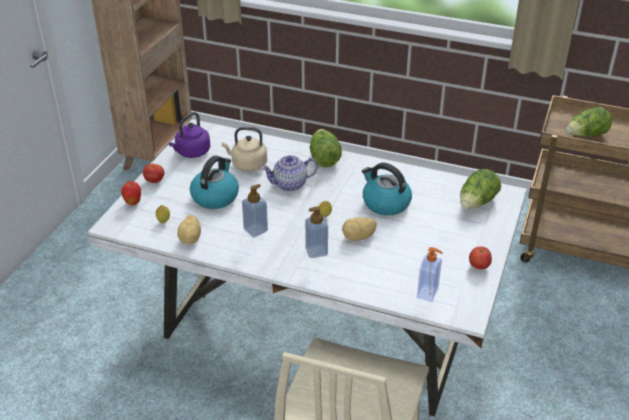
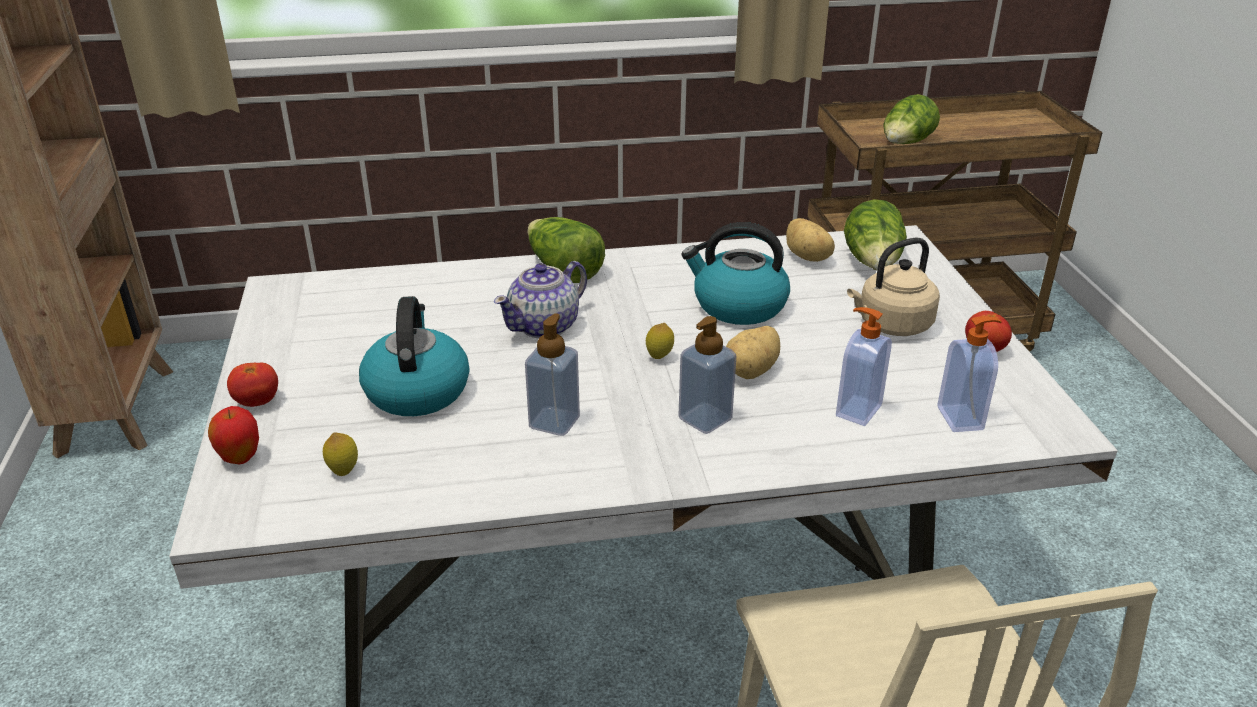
camera: 30 degrees left, 5 degrees down
purple kettle [169,112,210,158] -> none
potato [177,215,201,244] -> potato moved to [786,218,835,262]
beige kettle [221,127,267,172] -> beige kettle moved to [847,238,940,336]
none -> soap dispenser [836,307,892,426]

